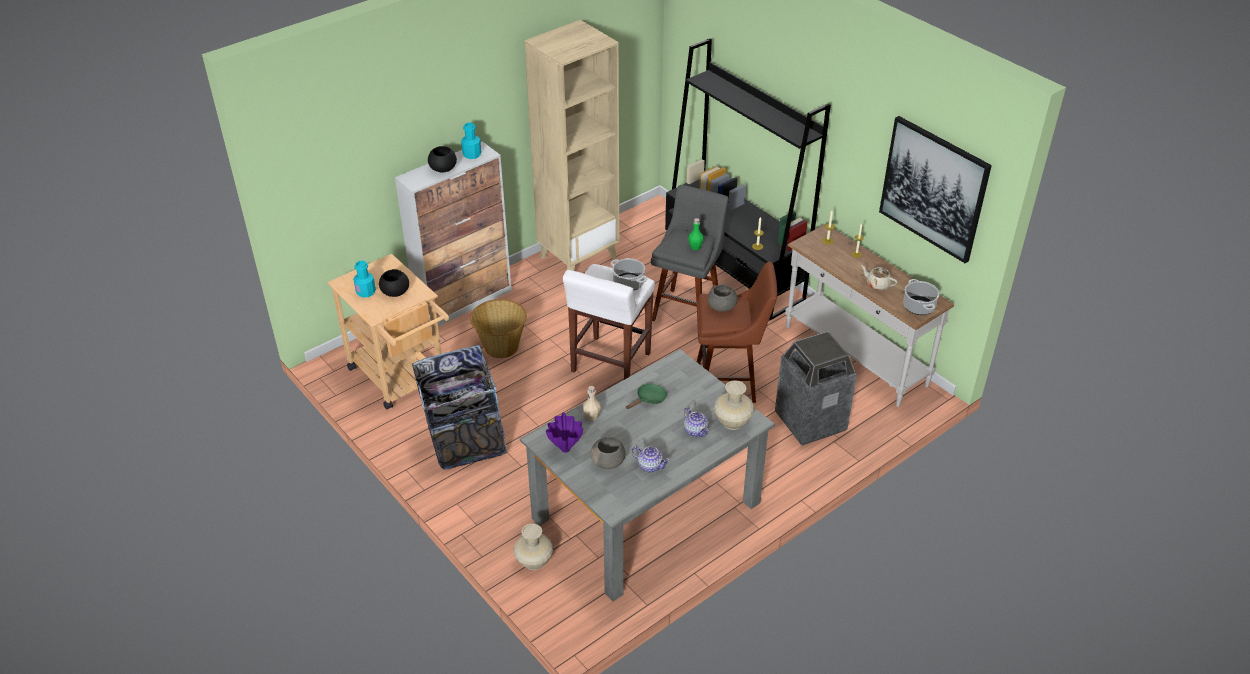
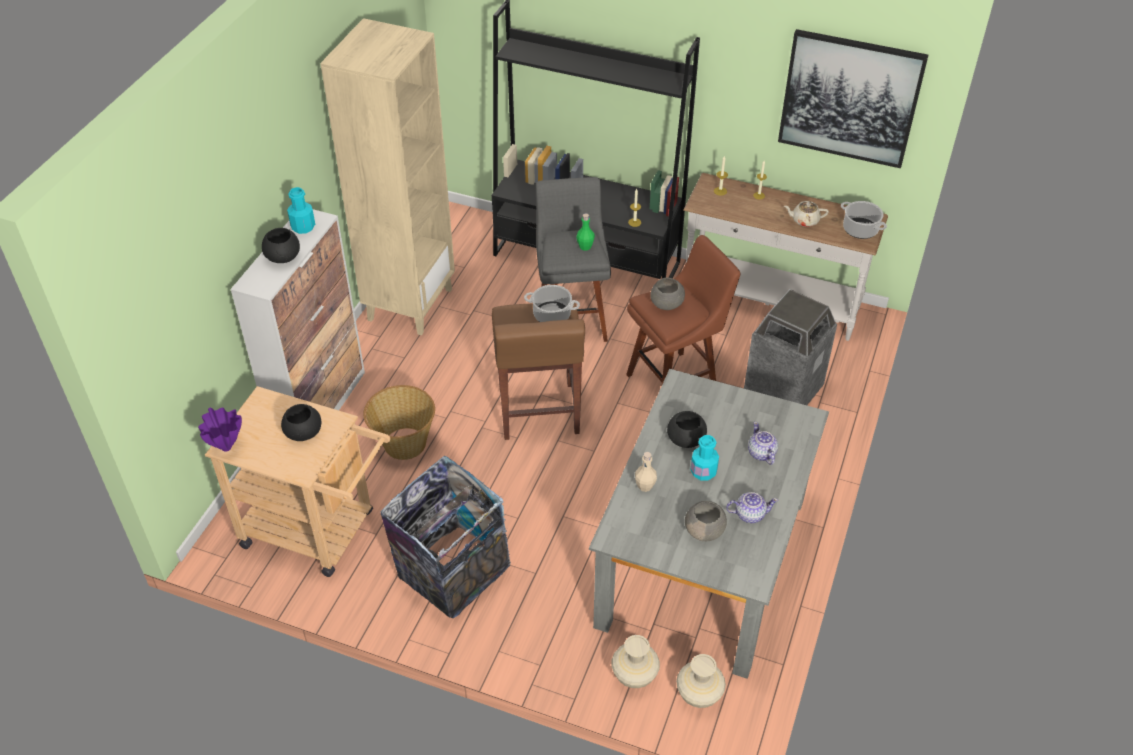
camera: 30 degrees left, 5 degrees up
turquoise bottle [353,261,376,298] -> turquoise bottle moved to [690,435,719,481]
purple vase [546,412,583,453] -> purple vase moved to [198,407,242,452]
white stool [563,264,655,380] -> brown stool [492,303,585,440]
green frying pan [626,384,667,409] -> black bowl [667,411,707,448]
teapot [684,407,709,437] -> teapot turned 135 degrees counterclockwise [748,422,778,465]
beige vase [714,380,754,430] -> beige vase moved to [676,654,726,708]

